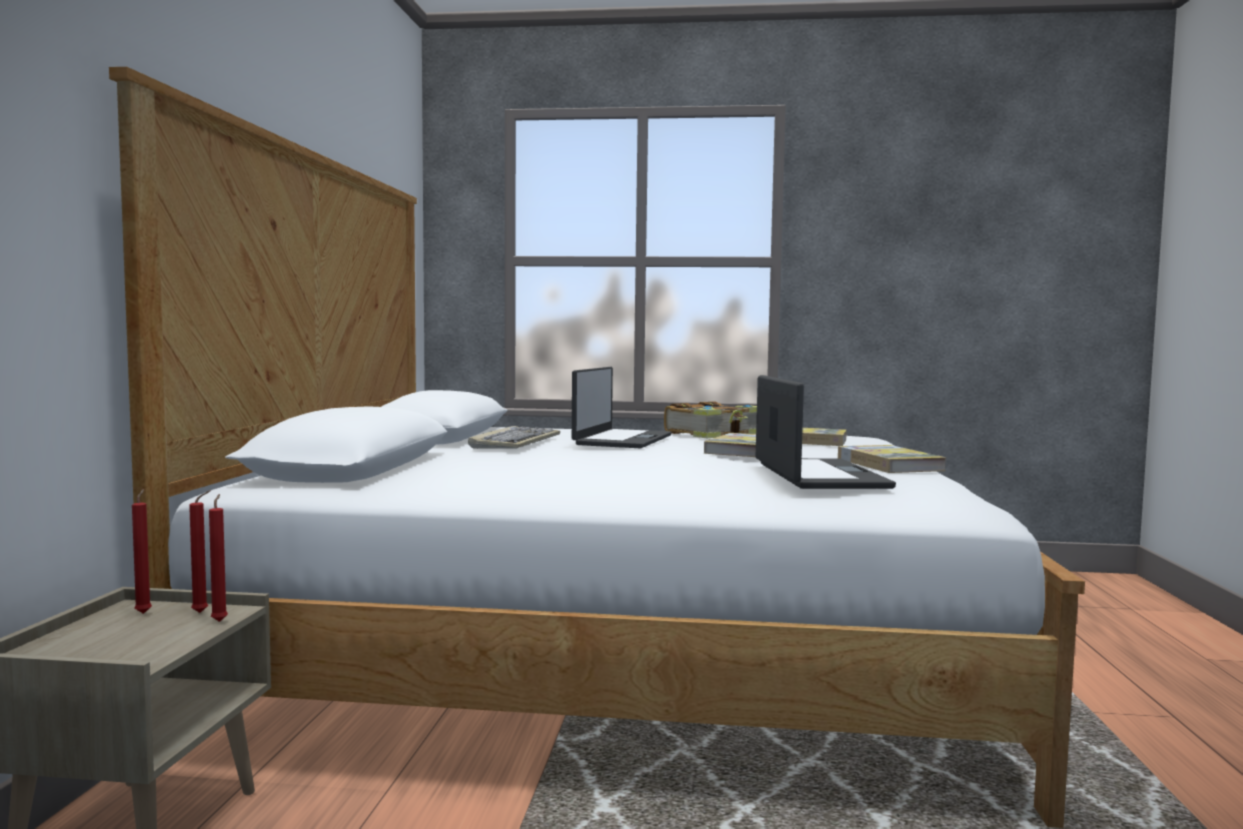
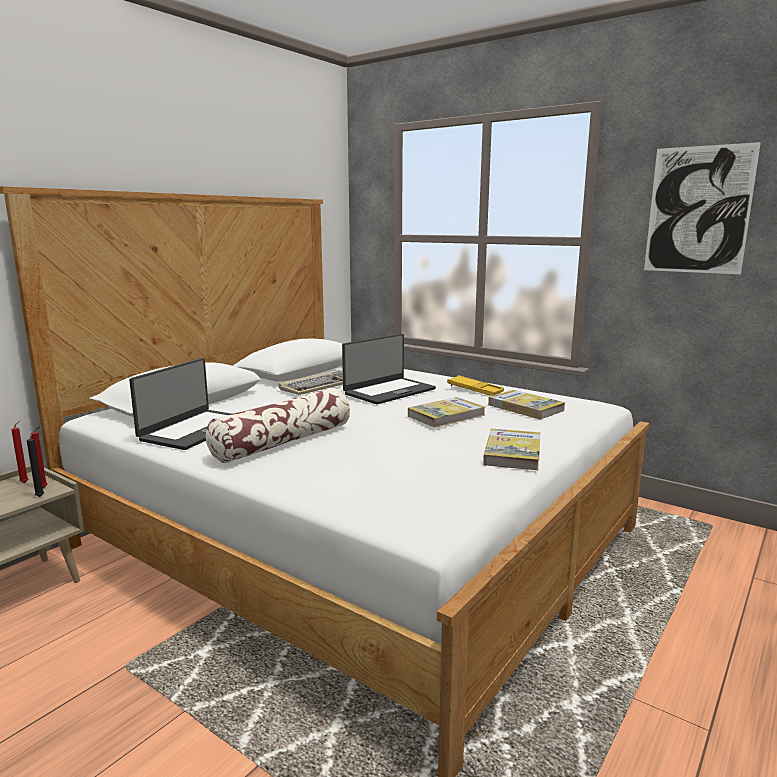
camera: 30 degrees right, 10 degrees up
red candle [209,494,228,622] -> black candle [27,431,44,497]
book [664,401,757,438] -> yellow tray [447,375,504,396]
laptop [756,375,896,489] -> laptop moved to [129,358,231,450]
none -> pillow [206,388,350,463]
none -> picture [644,142,761,274]

